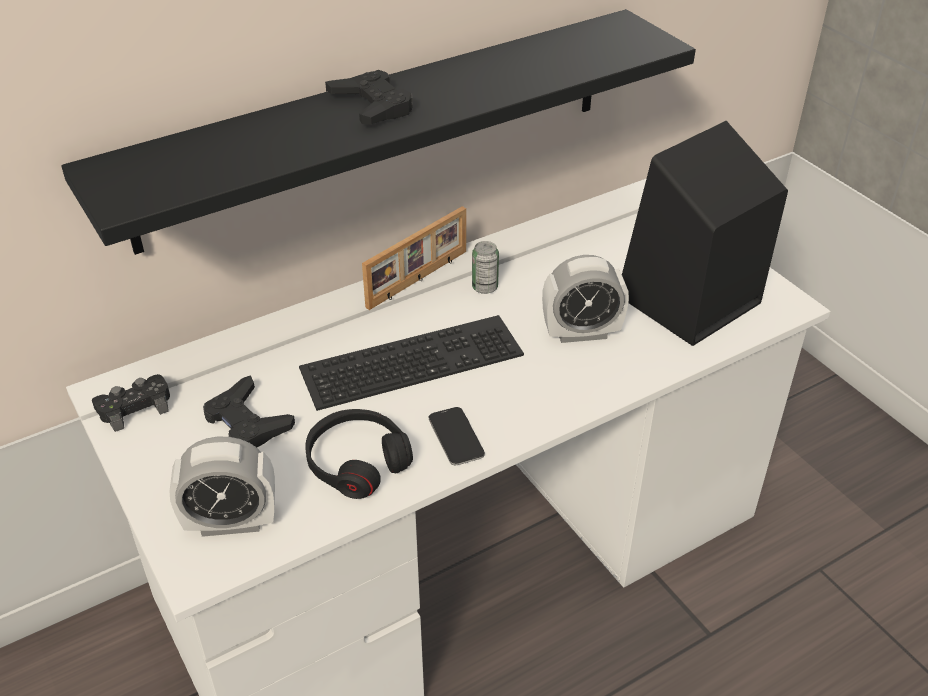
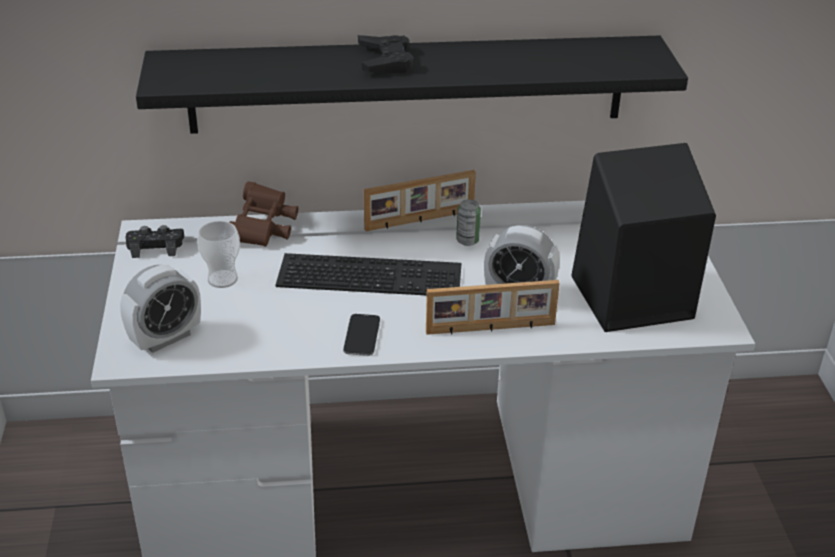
camera: 25 degrees right, 5 degrees down
alarm clock [170,437,275,537] -> alarm clock turned 60 degrees counterclockwise [120,265,201,353]
black game controller [203,375,295,447] -> cup [197,221,240,288]
black headphones [305,409,413,499] -> none
none -> brown binoculars [229,181,298,247]
none -> picture frame [426,280,560,335]

